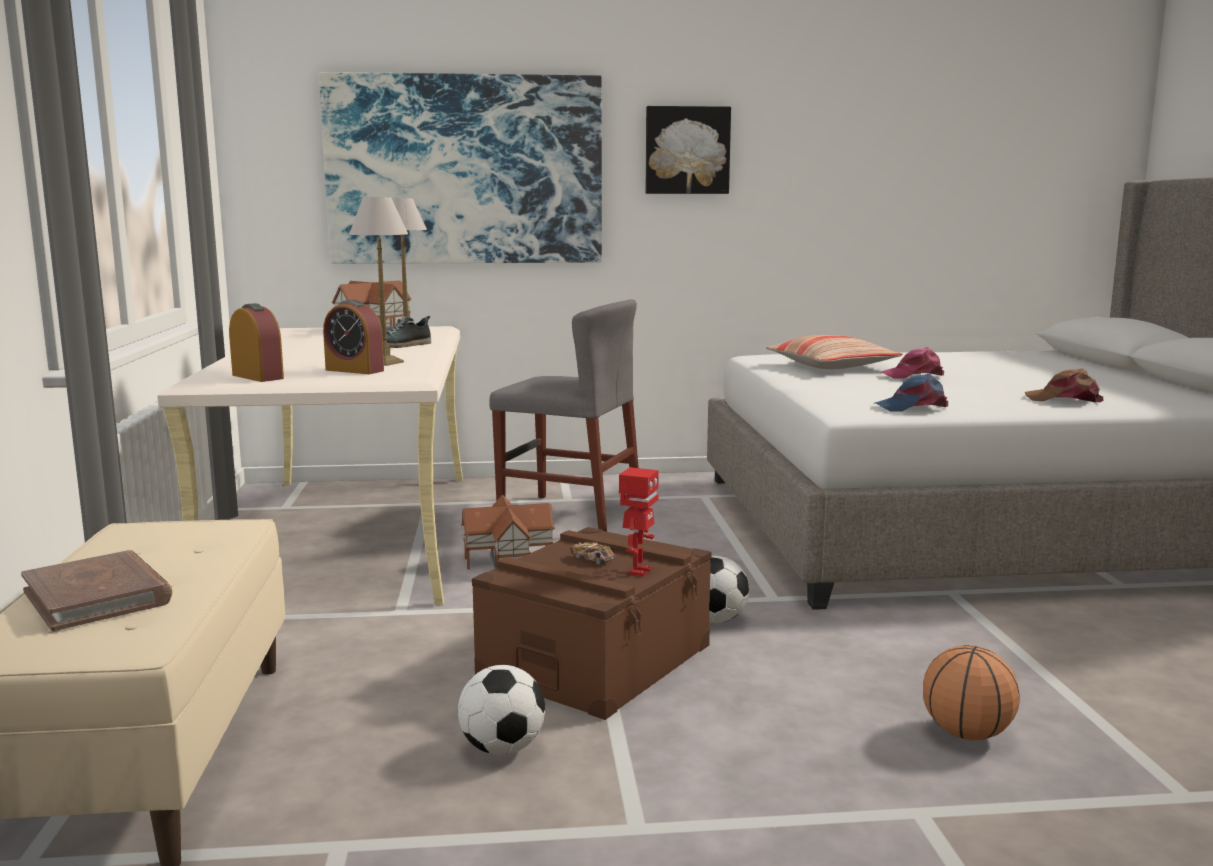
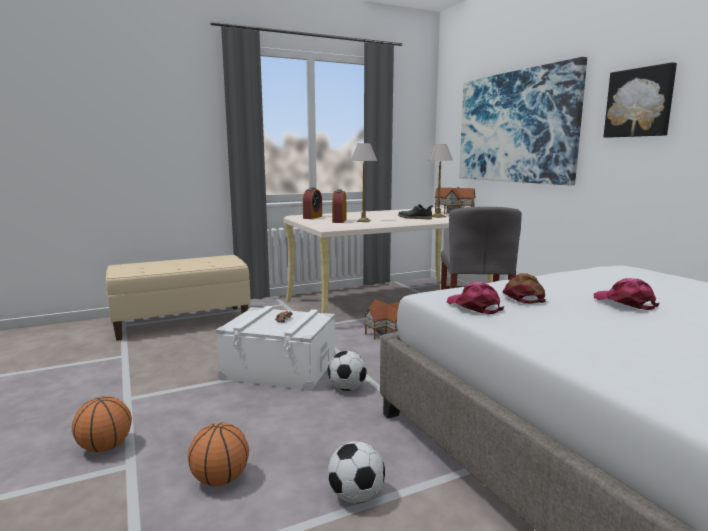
camera: 70 degrees right, 0 degrees up
brown book [21,550,172,631] -> none
football [458,665,545,755] -> football moved to [328,441,385,503]
brown storage box [472,527,712,720] -> white storage box [216,306,335,391]
toy robot [619,467,659,577] -> none
pillow [766,335,903,369] -> none
blue cap [874,374,948,412] -> pink cap [447,282,504,314]
brown cap [1025,368,1104,402] -> brown cap moved to [502,273,546,304]
none -> basketball [72,396,132,452]

